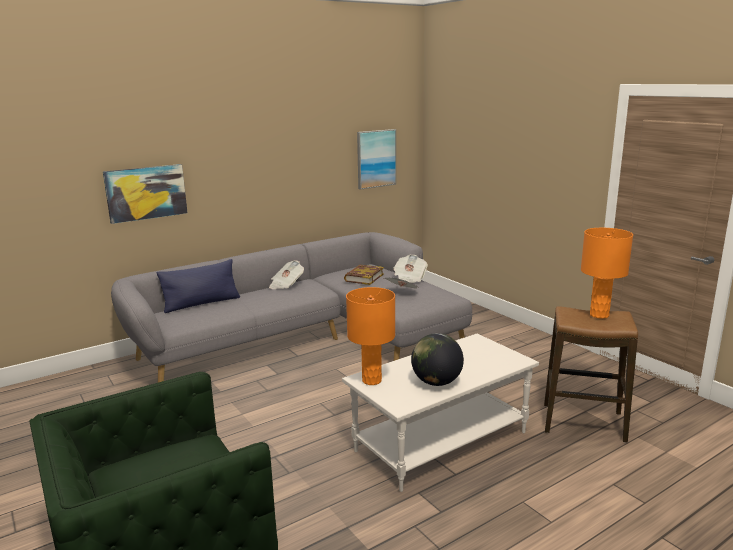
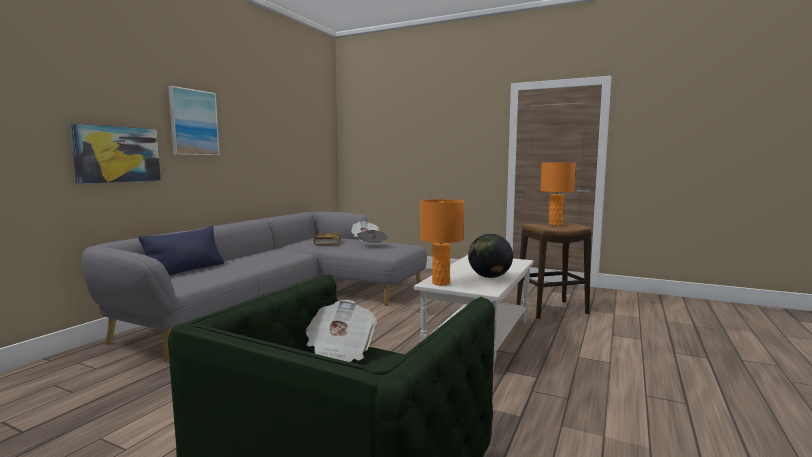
camera: 30 degrees left, 10 degrees down
newspaper [269,260,304,289] -> newspaper moved to [305,300,377,362]
picture [357,129,396,190] -> picture moved to [168,86,219,155]

